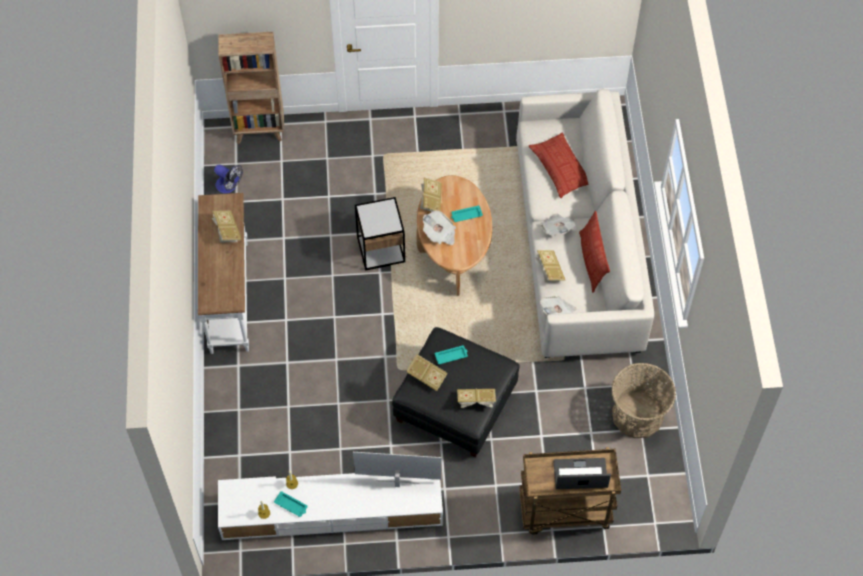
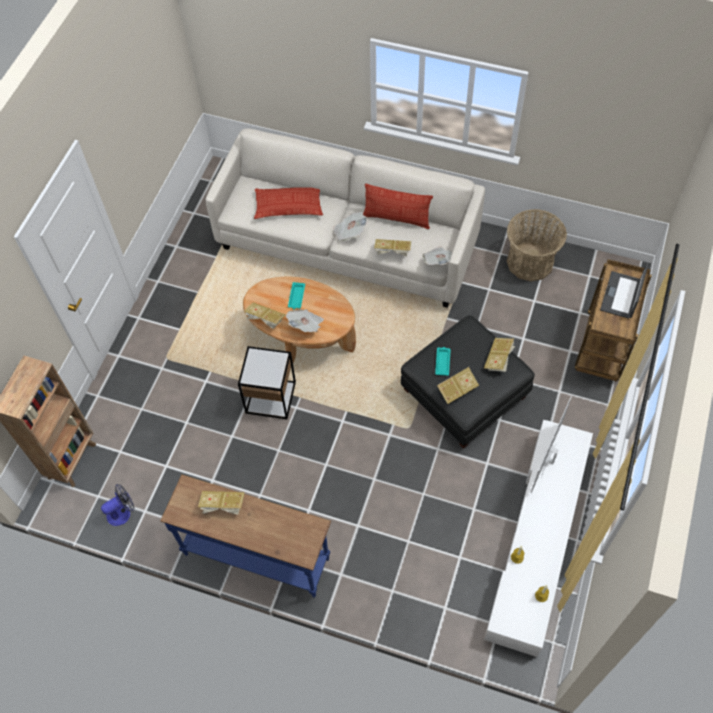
camera: 65 degrees left, 0 degrees up
white console table [198,193,249,354] -> blue console table [160,474,331,598]
turquoise tray [274,491,308,517] -> none

